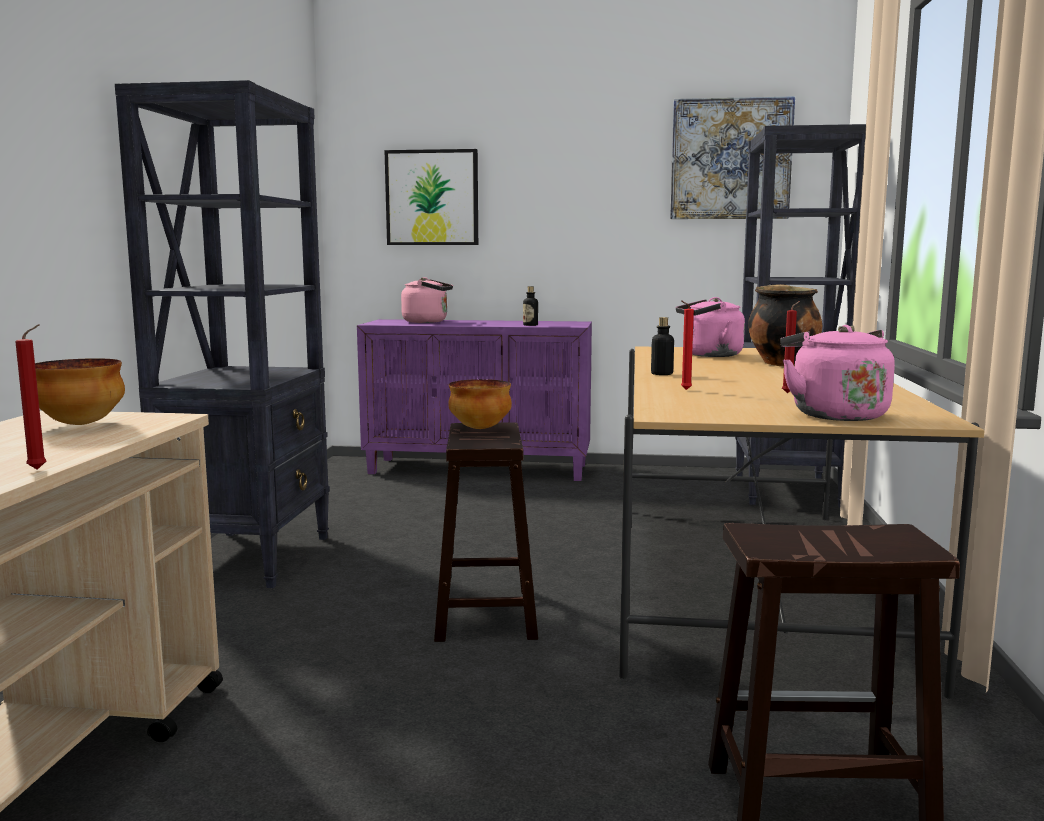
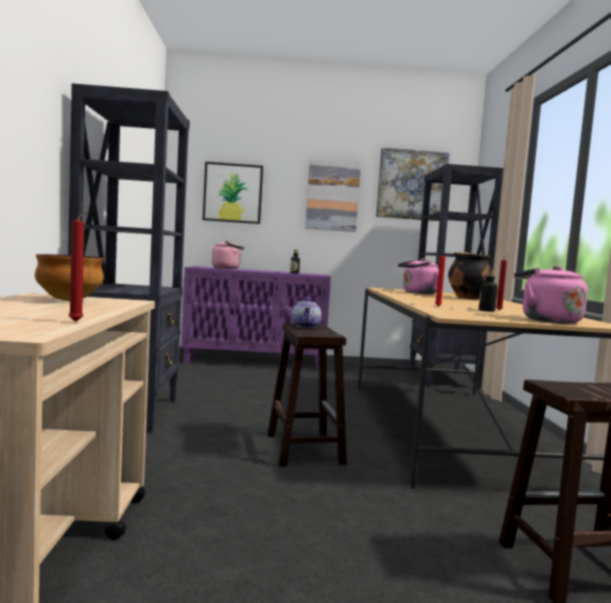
camera: 10 degrees left, 5 degrees down
bowl [448,379,512,429] -> teapot [292,297,321,328]
bottle [651,317,674,375] -> bottle moved to [479,270,498,312]
none -> picture [305,159,361,232]

